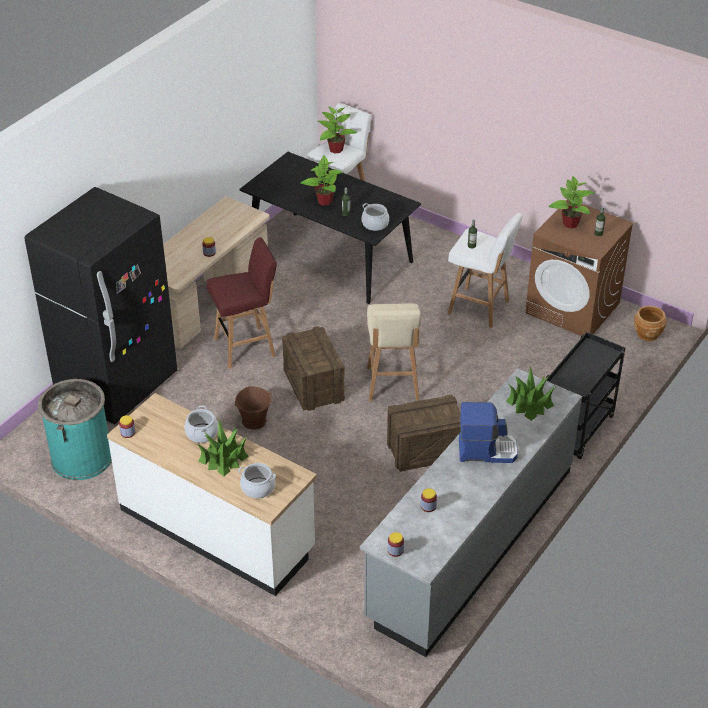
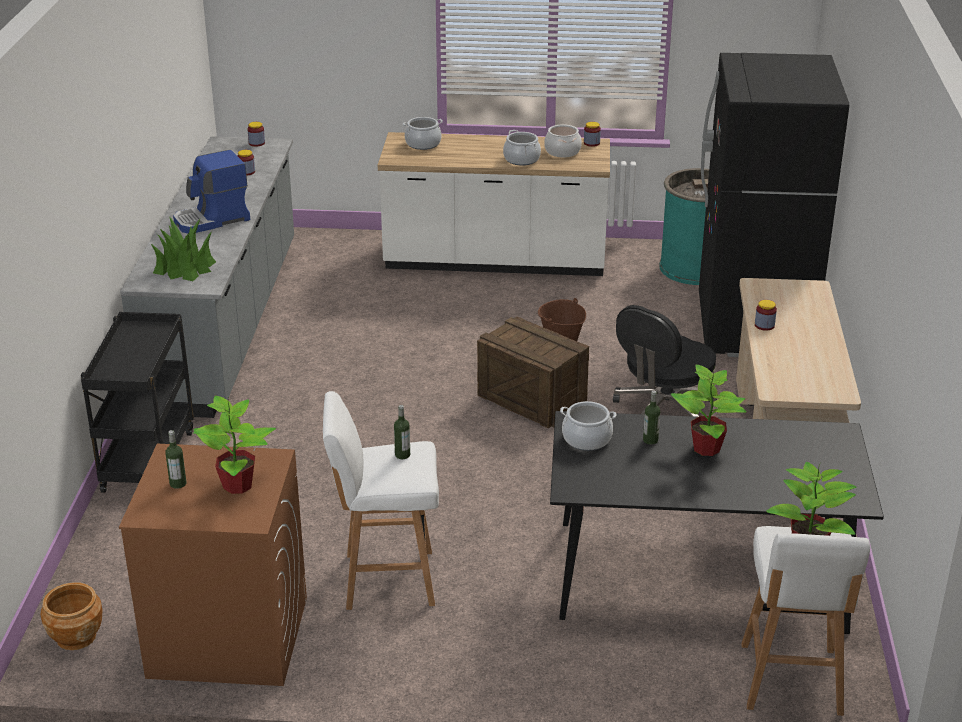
camera: 150 degrees right, 10 degrees down
potted plant [197,421,249,476] -> none
red stool [207,238,277,369] -> black office chair [613,305,717,417]
beige stool [367,303,421,401] -> none
crate [387,395,461,472] -> none
none -> cooking pot [544,125,582,158]

